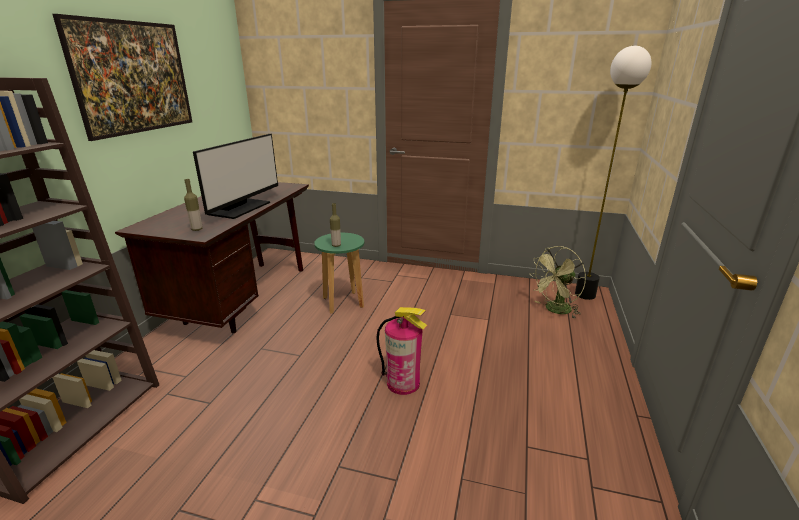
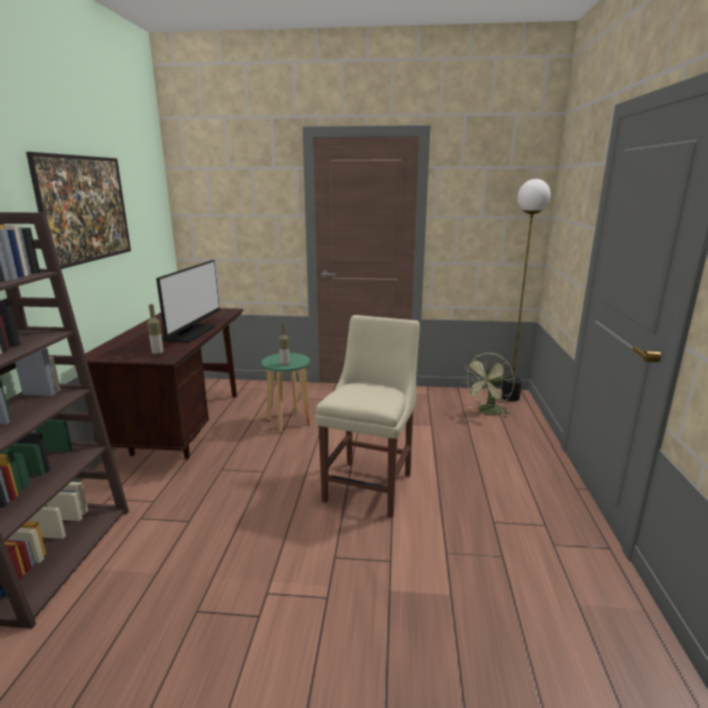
camera: 10 degrees left, 5 degrees down
fire extinguisher [376,307,428,395] -> beige chair [315,315,420,517]

